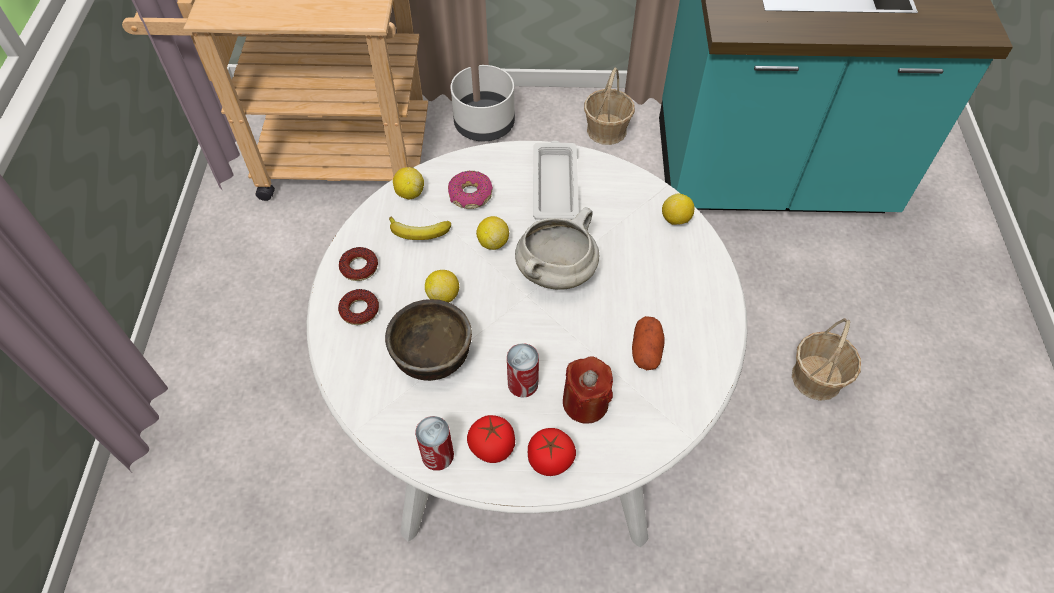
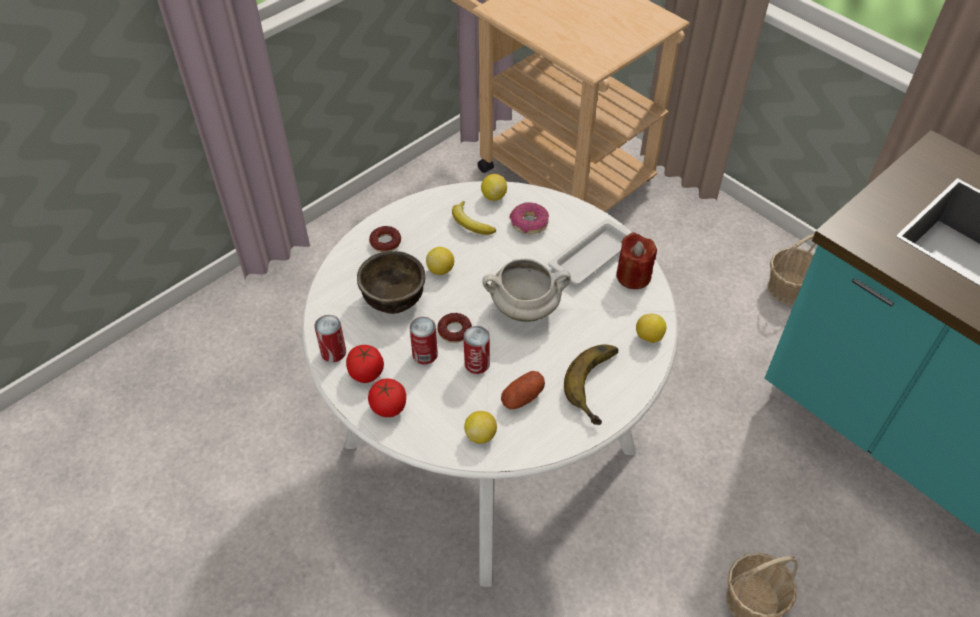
camera: 45 degrees right, 5 degrees down
donut [339,247,378,281] -> donut moved to [437,313,472,343]
white planter [450,65,515,141] -> none
lemon [476,216,509,250] -> lemon moved to [464,411,497,443]
red candle [563,357,613,424] -> red candle moved to [616,232,657,289]
none -> can [464,326,490,374]
none -> banana [564,344,618,425]

